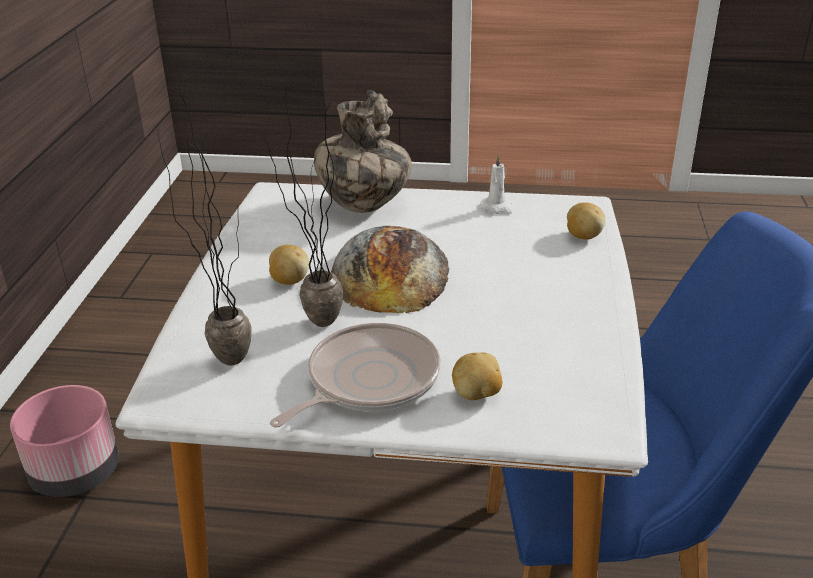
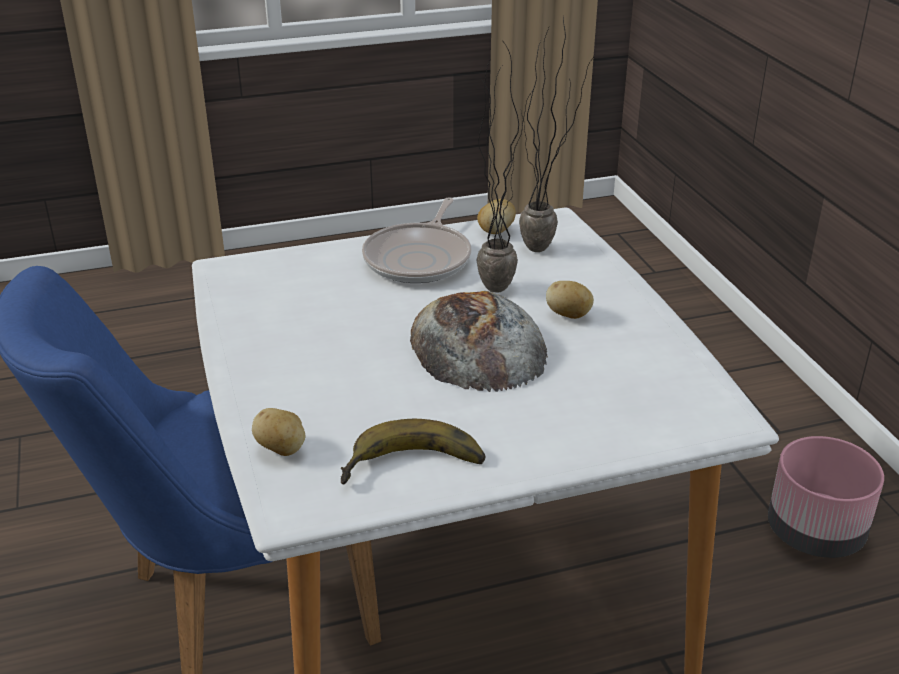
camera: 155 degrees right, 0 degrees up
vase [314,90,412,213] -> none
potato [452,352,502,400] -> potato moved to [477,199,516,234]
white candle [480,154,513,215] -> banana [341,419,485,485]

